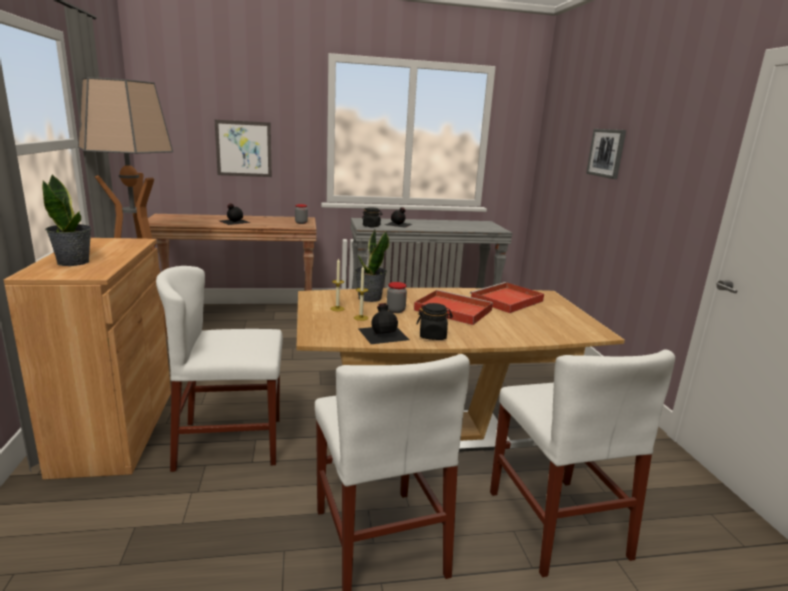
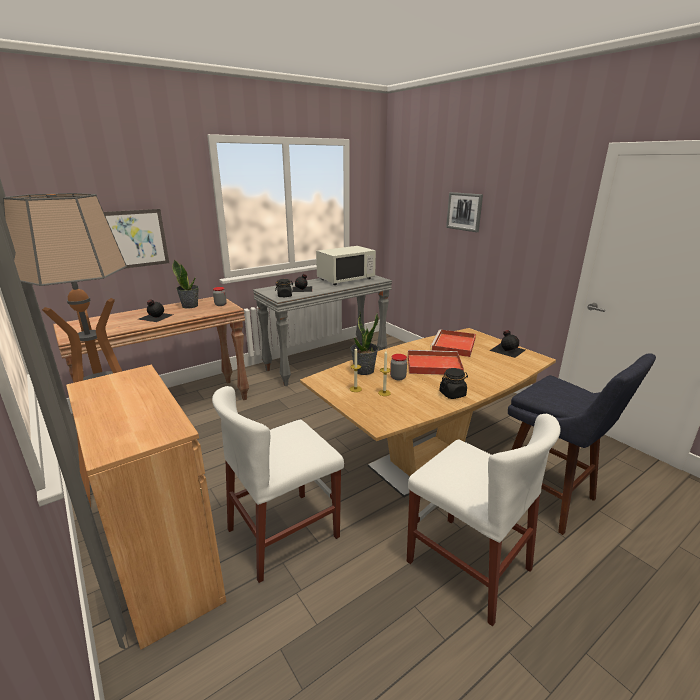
camera: 25 degrees left, 5 degrees up
potted plant [42,174,92,266] -> potted plant moved to [172,259,199,309]
black bottle [359,303,409,344] -> black bottle moved to [489,330,525,358]
white chair [490,350,675,577] -> blue stool [508,353,656,535]
none -> white microwave [316,246,376,285]

